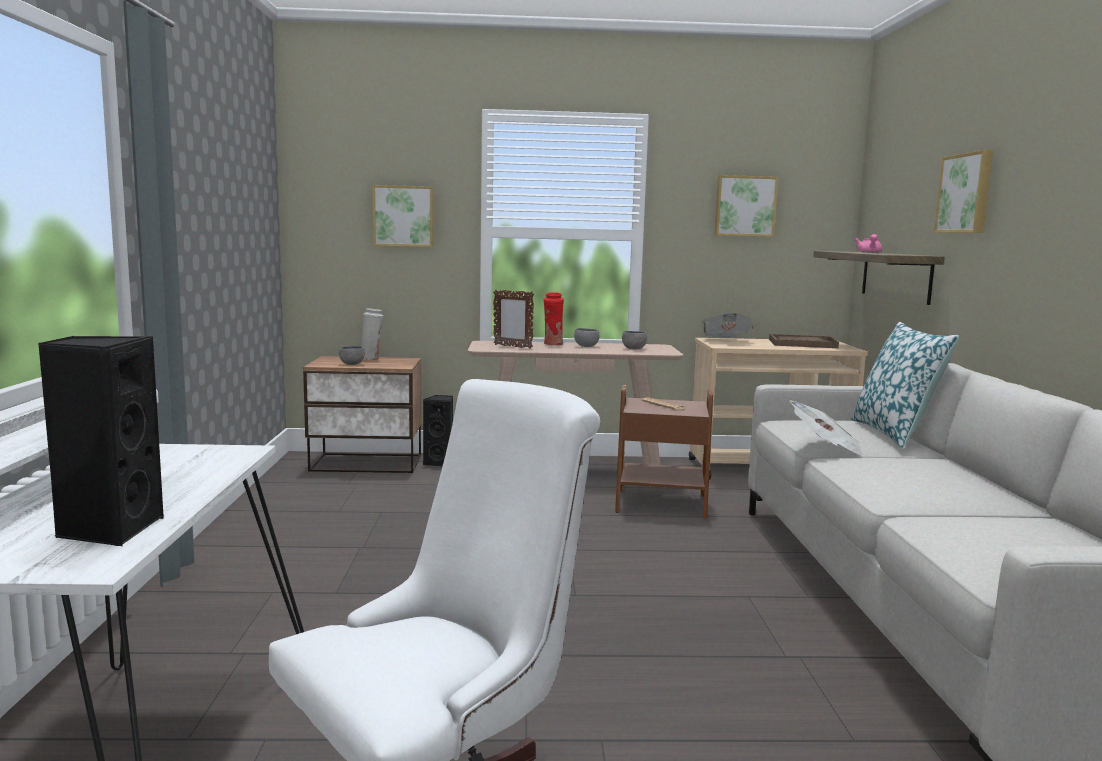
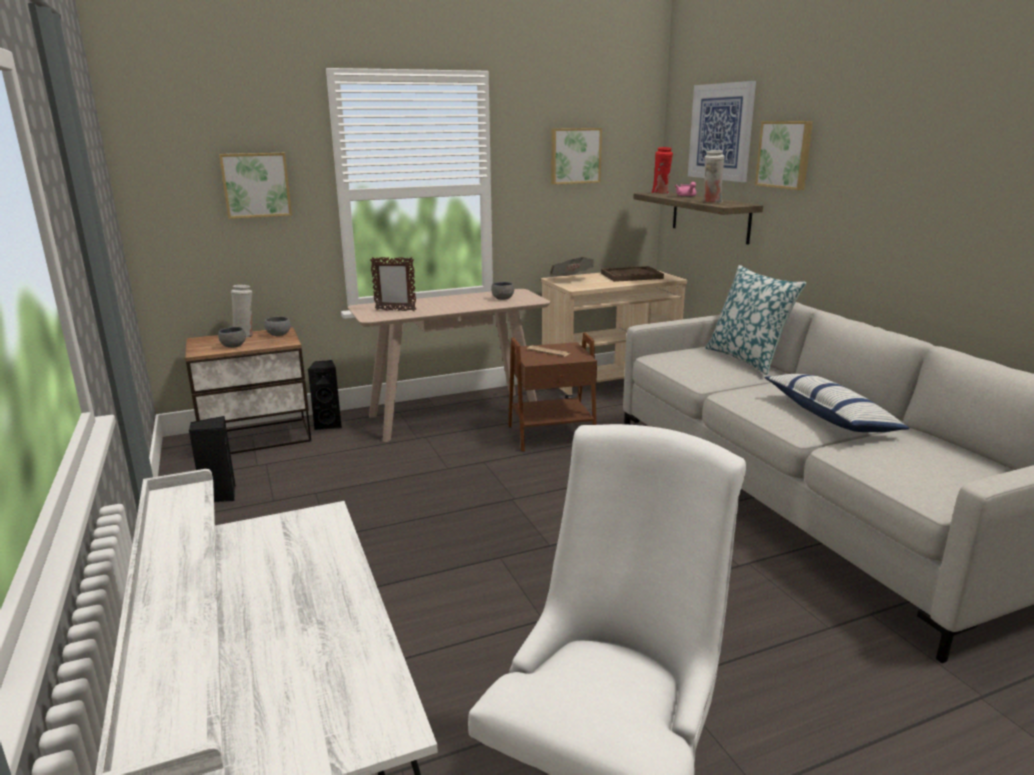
camera: 20 degrees left, 10 degrees up
black speaker [38,336,164,546] -> black speaker moved to [189,416,236,502]
red vase [544,292,564,346] -> red vase moved to [651,147,673,194]
grey bowl [574,328,600,347] -> grey bowl moved to [265,317,291,336]
newspaper [789,400,864,456] -> none
none -> picture [688,81,756,182]
none -> white vase [703,150,725,203]
none -> pillow [764,374,910,432]

